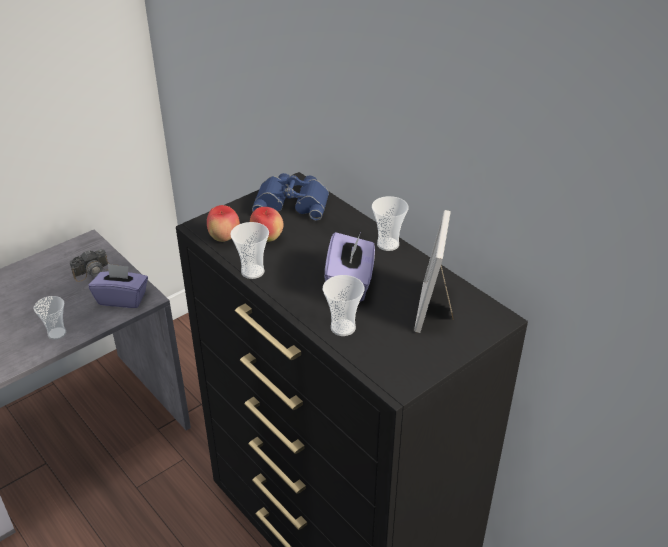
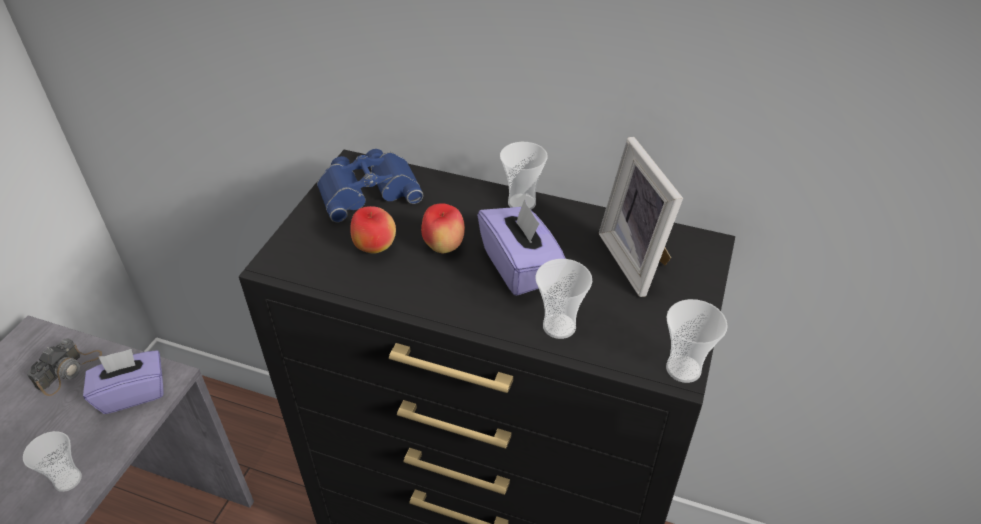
camera: 30 degrees left, 5 degrees up
apple [207,205,240,242] -> apple moved to [421,203,465,253]
cup [230,222,269,279] -> cup moved to [666,299,728,383]

